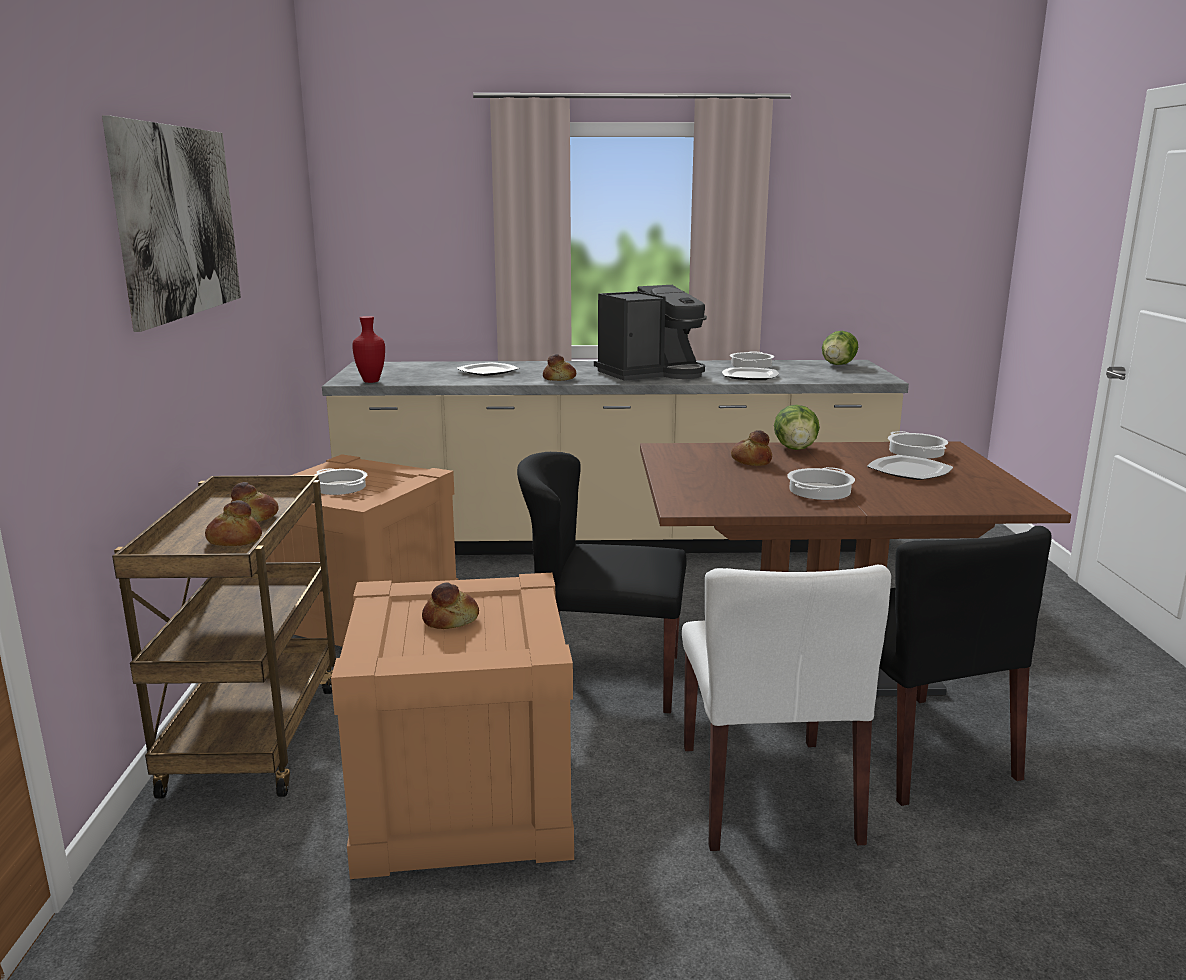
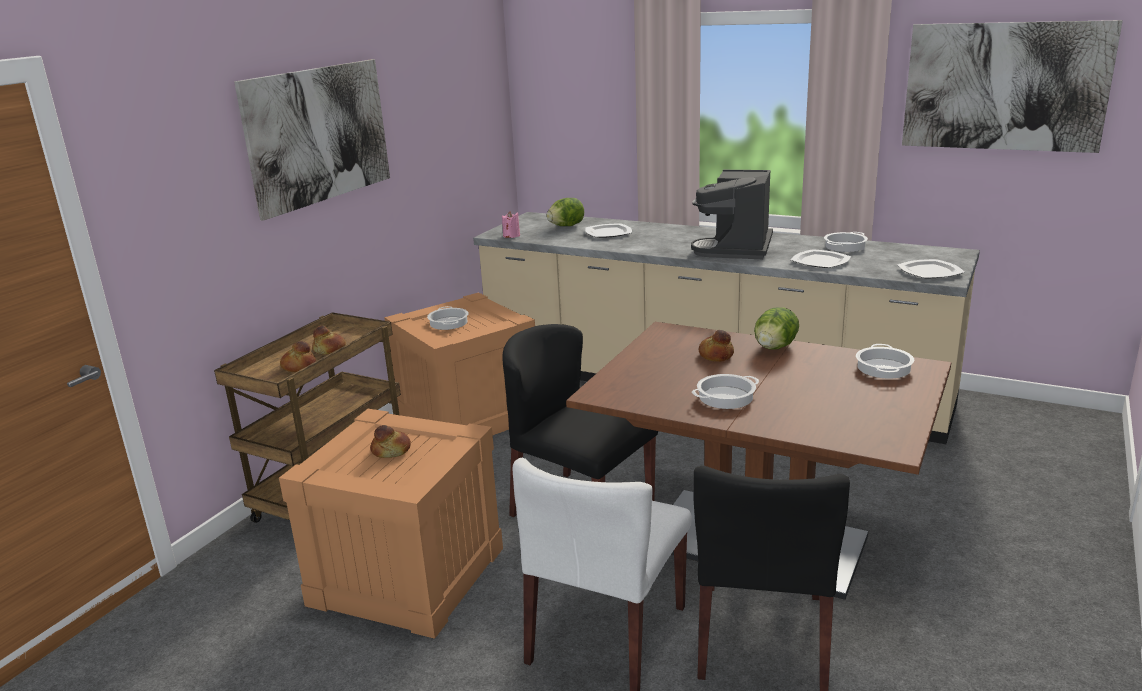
camera: 30 degrees right, 5 degrees up
red vase [352,316,385,383] -> pink candle [502,211,520,238]
bread [543,354,576,381] -> none
coffee machine [594,285,707,381] -> coffee machine turned 105 degrees clockwise [691,170,773,259]
lettuce [822,331,858,365] -> lettuce moved to [546,198,584,226]
plate [867,455,953,480] -> plate moved to [897,259,965,279]
none -> picture [902,20,1123,153]

